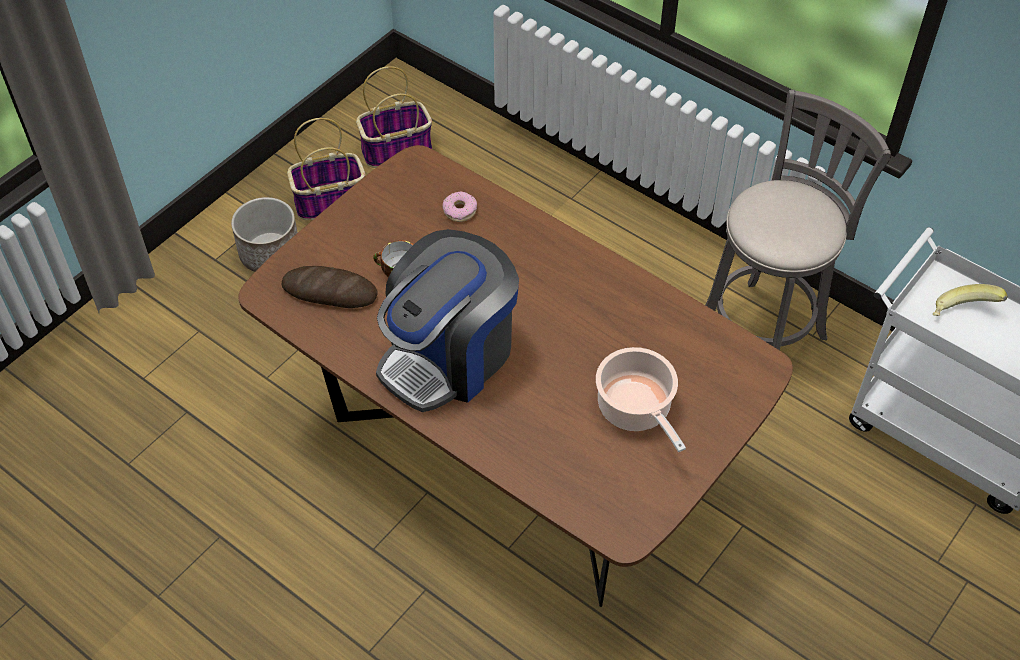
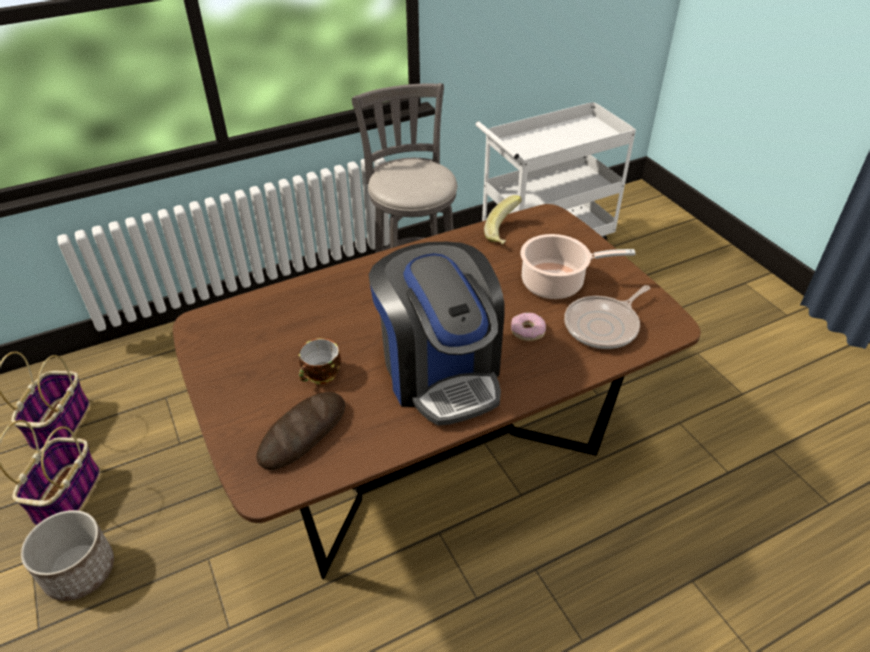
camera: 65 degrees left, 10 degrees down
donut [442,191,477,222] -> donut moved to [511,313,546,341]
banana [933,284,1008,316] -> banana moved to [484,195,522,245]
none -> frying pan [564,285,650,349]

